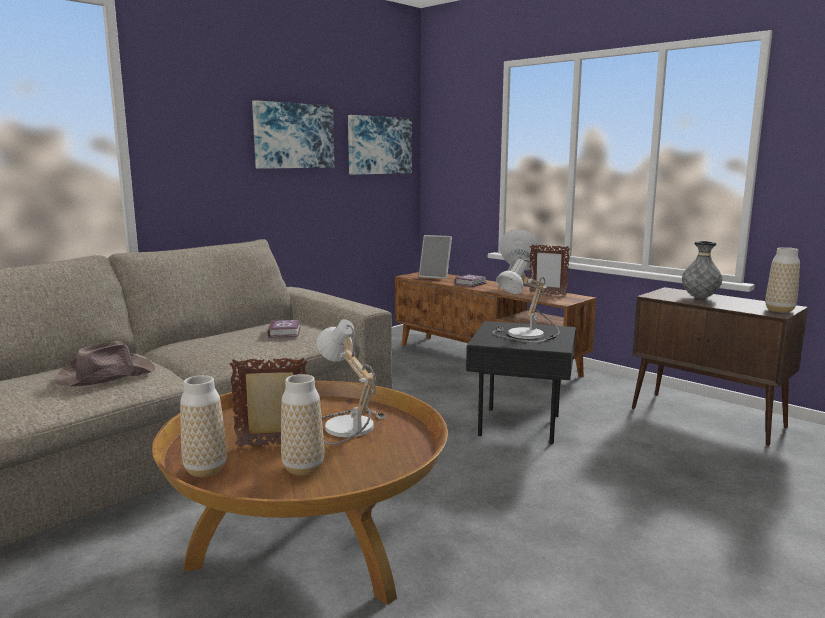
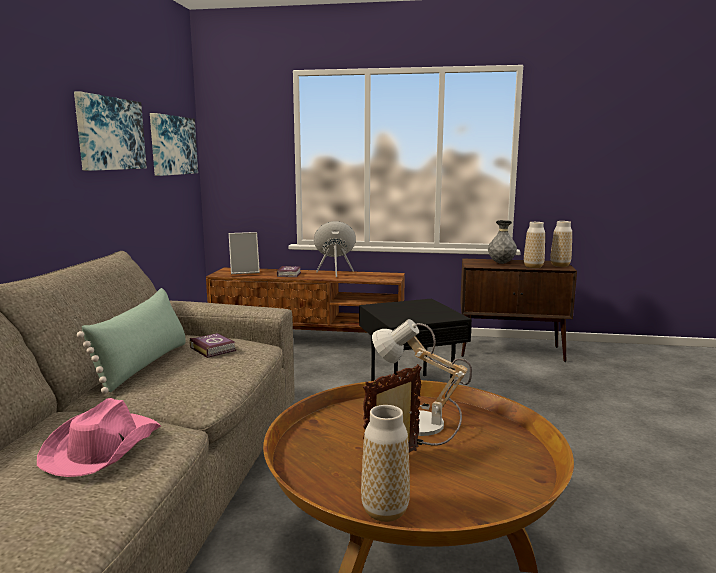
camera: 35 degrees left, 0 degrees up
brown hat [54,341,155,386] -> pink hat [37,398,161,477]
vase [281,374,324,476] -> vase moved to [524,222,545,268]
table lamp [493,259,560,343] -> none
picture frame [529,244,570,296] -> none
none -> green pillow [77,288,186,394]

